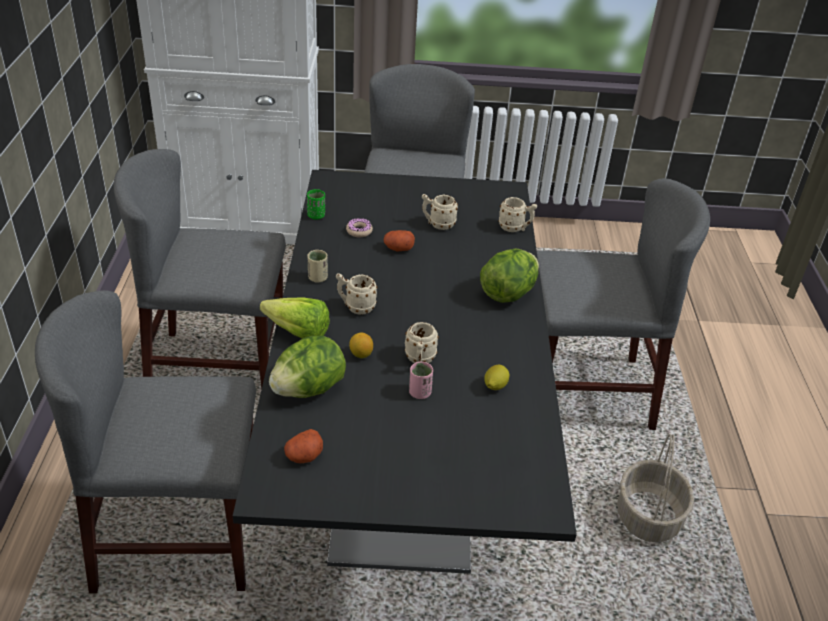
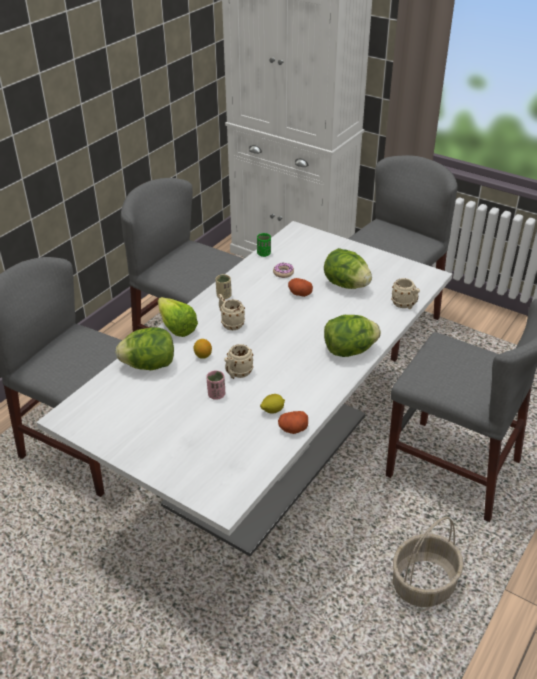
camera: 35 degrees right, 0 degrees up
black dining table [233,170,577,574] -> white dining table [36,221,452,556]
potato [284,429,323,463] -> potato moved to [278,411,308,434]
beige mug [422,194,458,230] -> lettuce [324,248,372,289]

